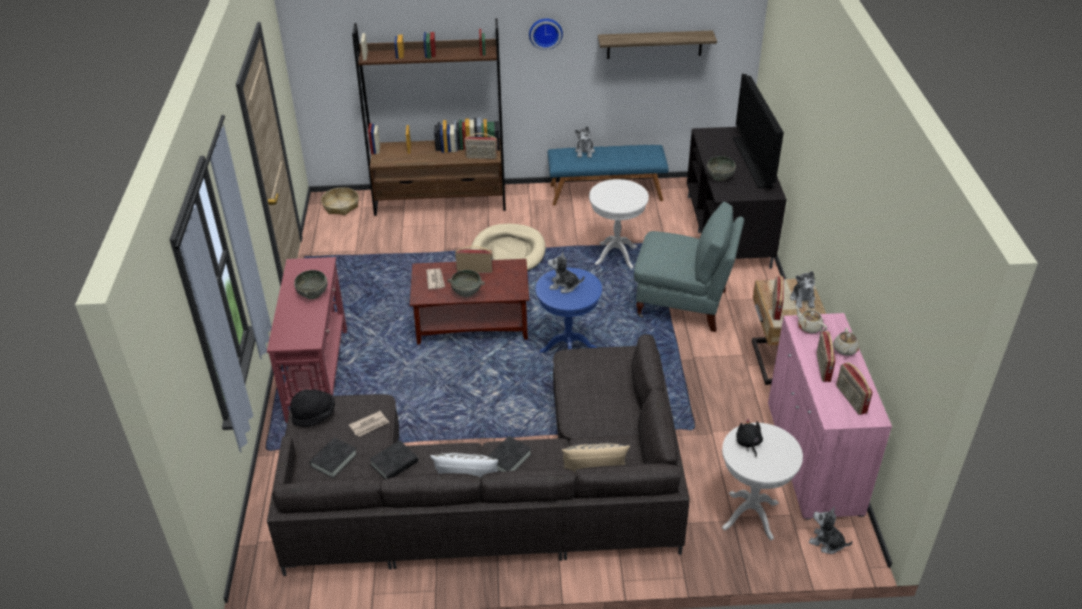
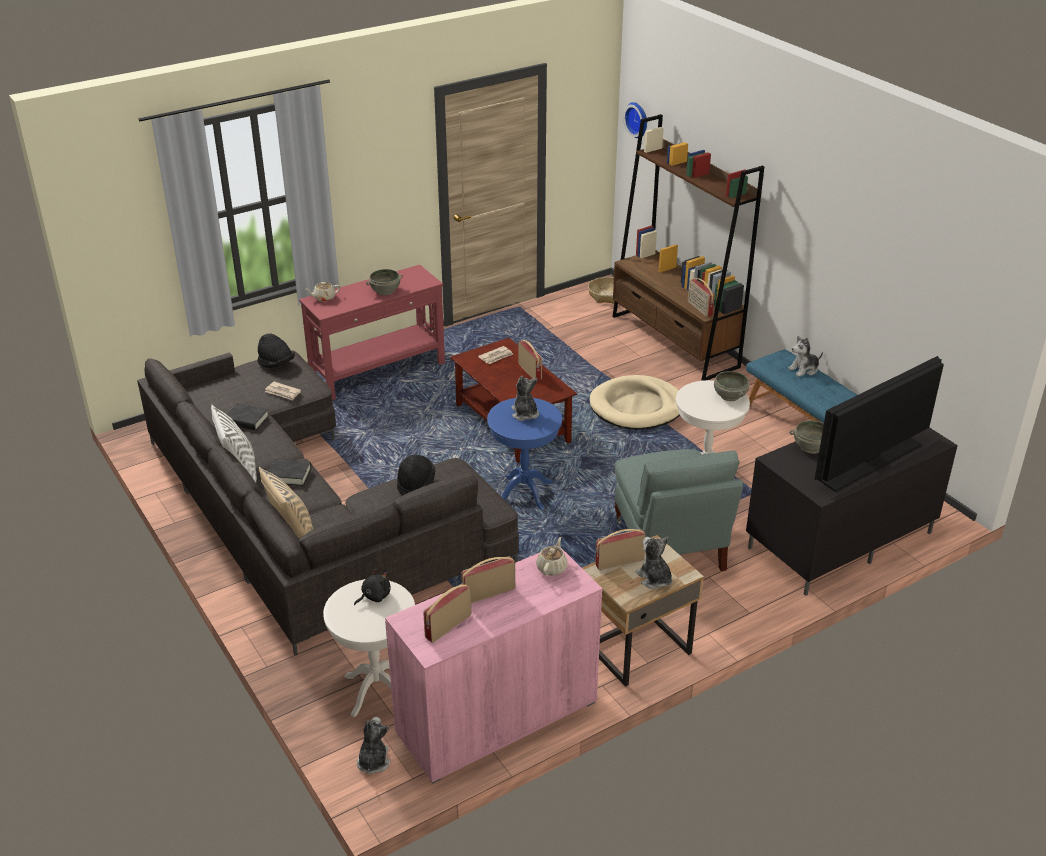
camera: 60 degrees right, 5 degrees down
black book [309,438,357,478] -> none
grey bowl [447,270,485,297] -> grey bowl moved to [714,371,749,401]
wall clock [529,19,563,50] -> wall clock moved to [623,102,647,138]
shelf [598,30,717,59] -> none
plush toy [790,271,815,308] -> plush toy turned 90 degrees clockwise [635,536,672,589]
beige teapot [833,328,860,356] -> beige teapot moved to [305,282,340,302]
none -> black hat [397,455,436,496]

